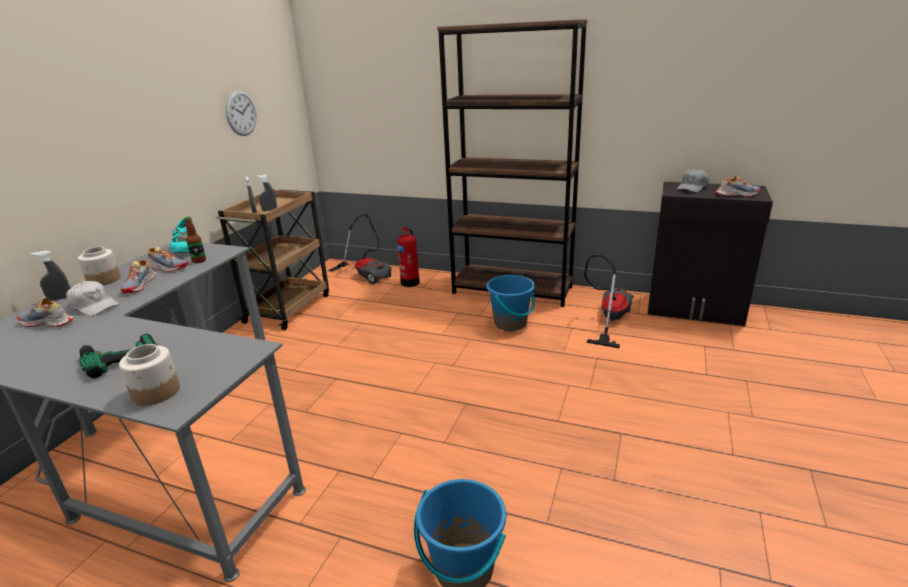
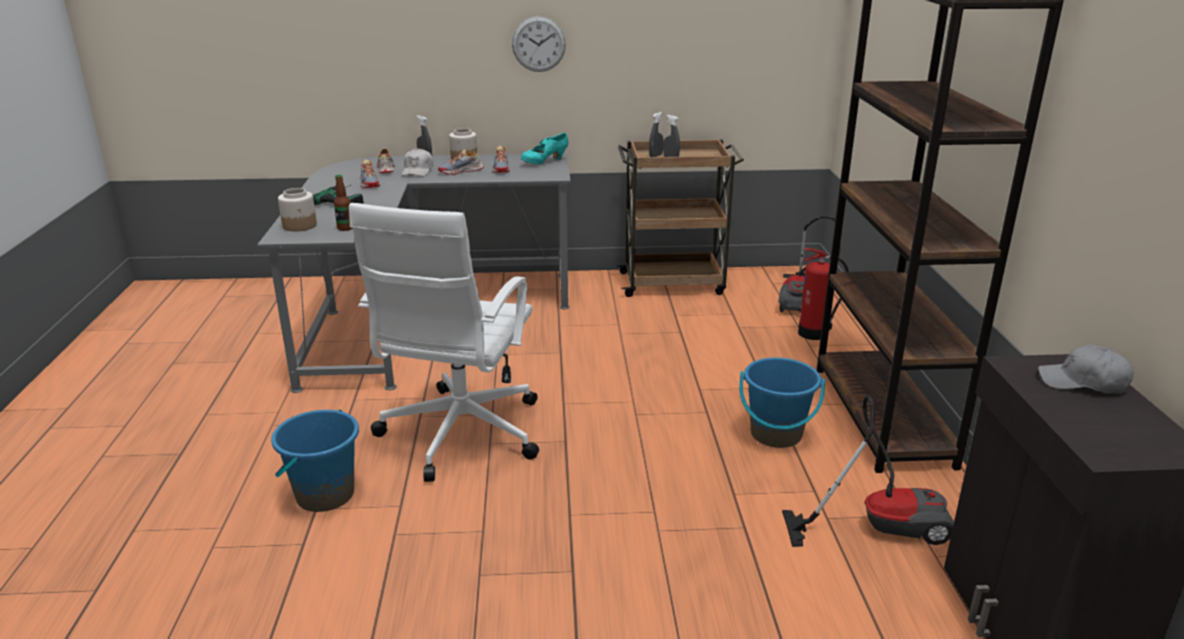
camera: 65 degrees right, 0 degrees up
bottle [185,217,206,263] -> bottle moved to [334,175,352,231]
wall clock [225,90,257,136] -> wall clock moved to [512,16,566,72]
shoe [716,176,760,197] -> shoe moved to [359,159,380,188]
none -> white office chair [349,203,539,482]

